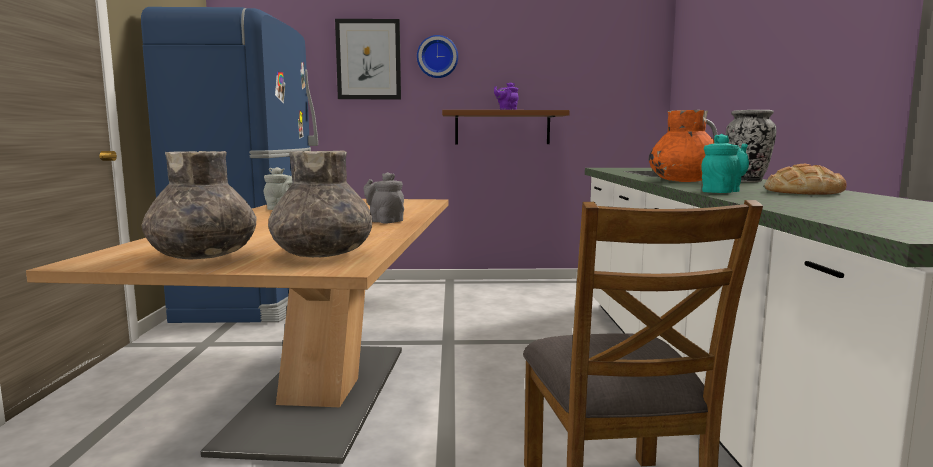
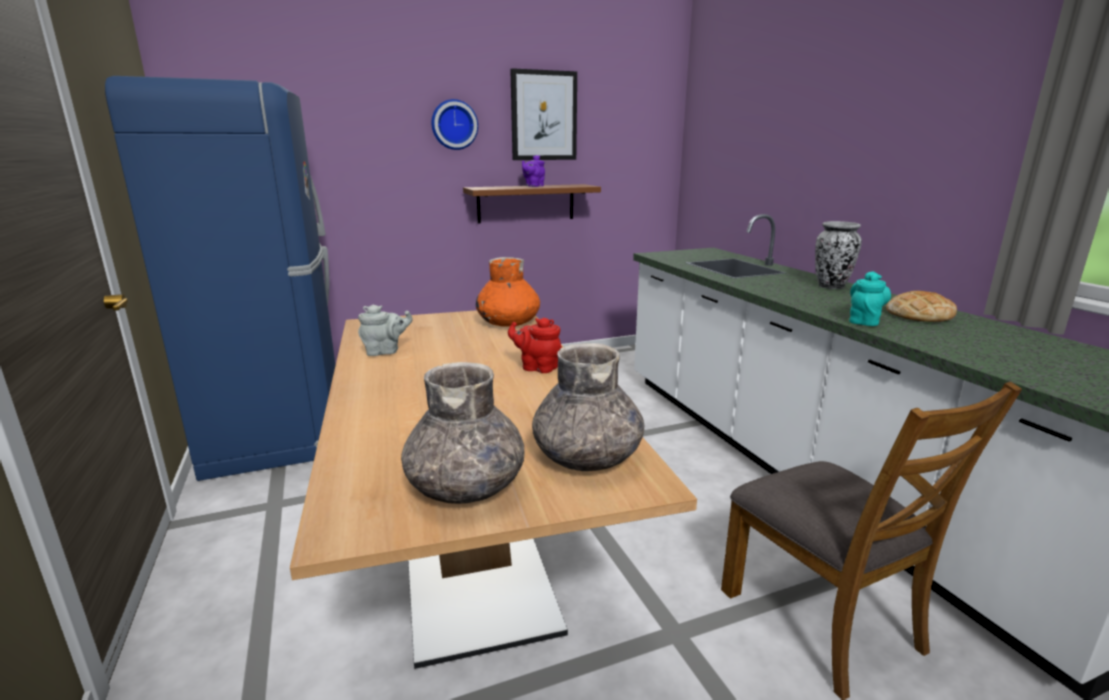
camera: 20 degrees left, 10 degrees up
picture [335,19,401,99] -> picture moved to [510,68,577,160]
grey teapot [364,172,404,223] -> red teapot [508,318,562,373]
orange vase [649,110,714,182] -> orange vase moved to [476,257,540,327]

